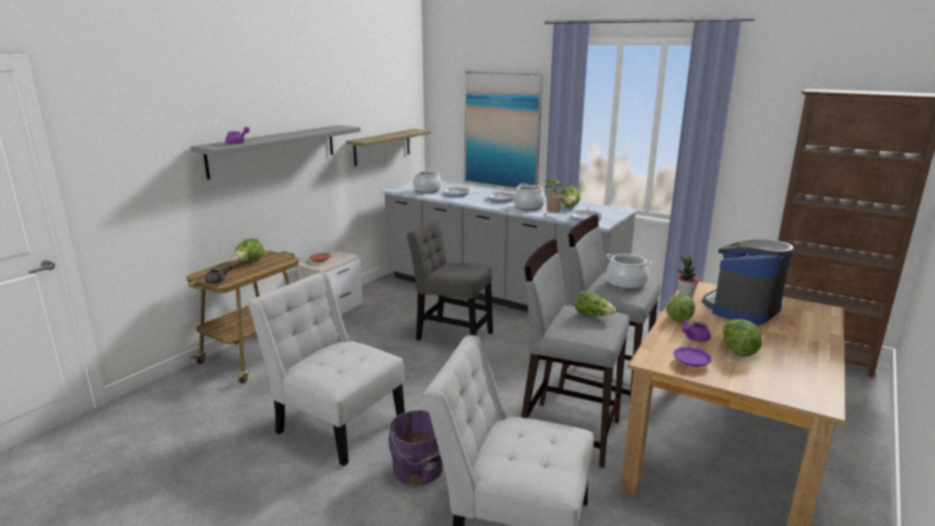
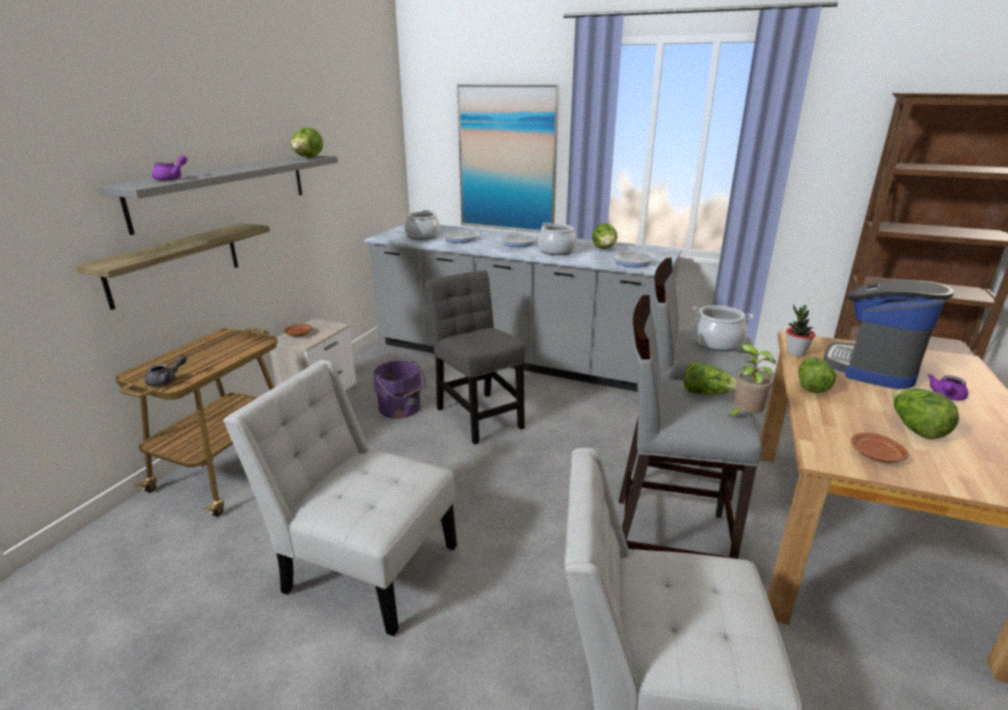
camera: 10 degrees left, 5 degrees up
lettuce [233,238,264,263] -> lettuce moved to [290,128,323,158]
shelf [346,129,431,167] -> shelf moved to [76,223,270,310]
purple bucket [388,410,442,486] -> purple bucket moved to [373,360,426,419]
grey chair [407,219,493,341] -> grey chair turned 45 degrees clockwise [425,270,525,444]
potted plant [543,178,563,215] -> potted plant moved to [727,344,776,417]
purple plate [673,347,712,367] -> brown plate [851,432,909,463]
purple teapot [682,320,711,342] -> purple teapot moved to [928,374,968,401]

